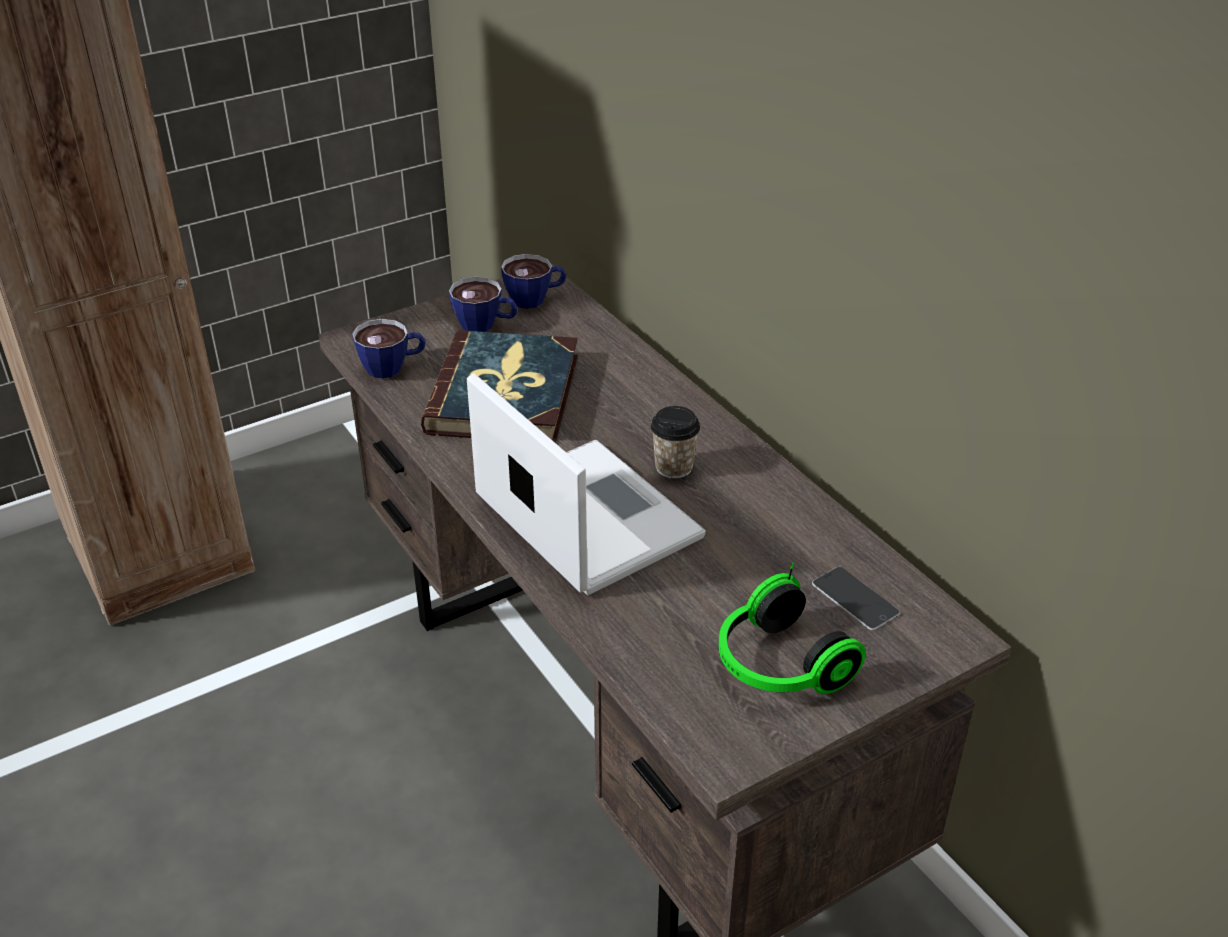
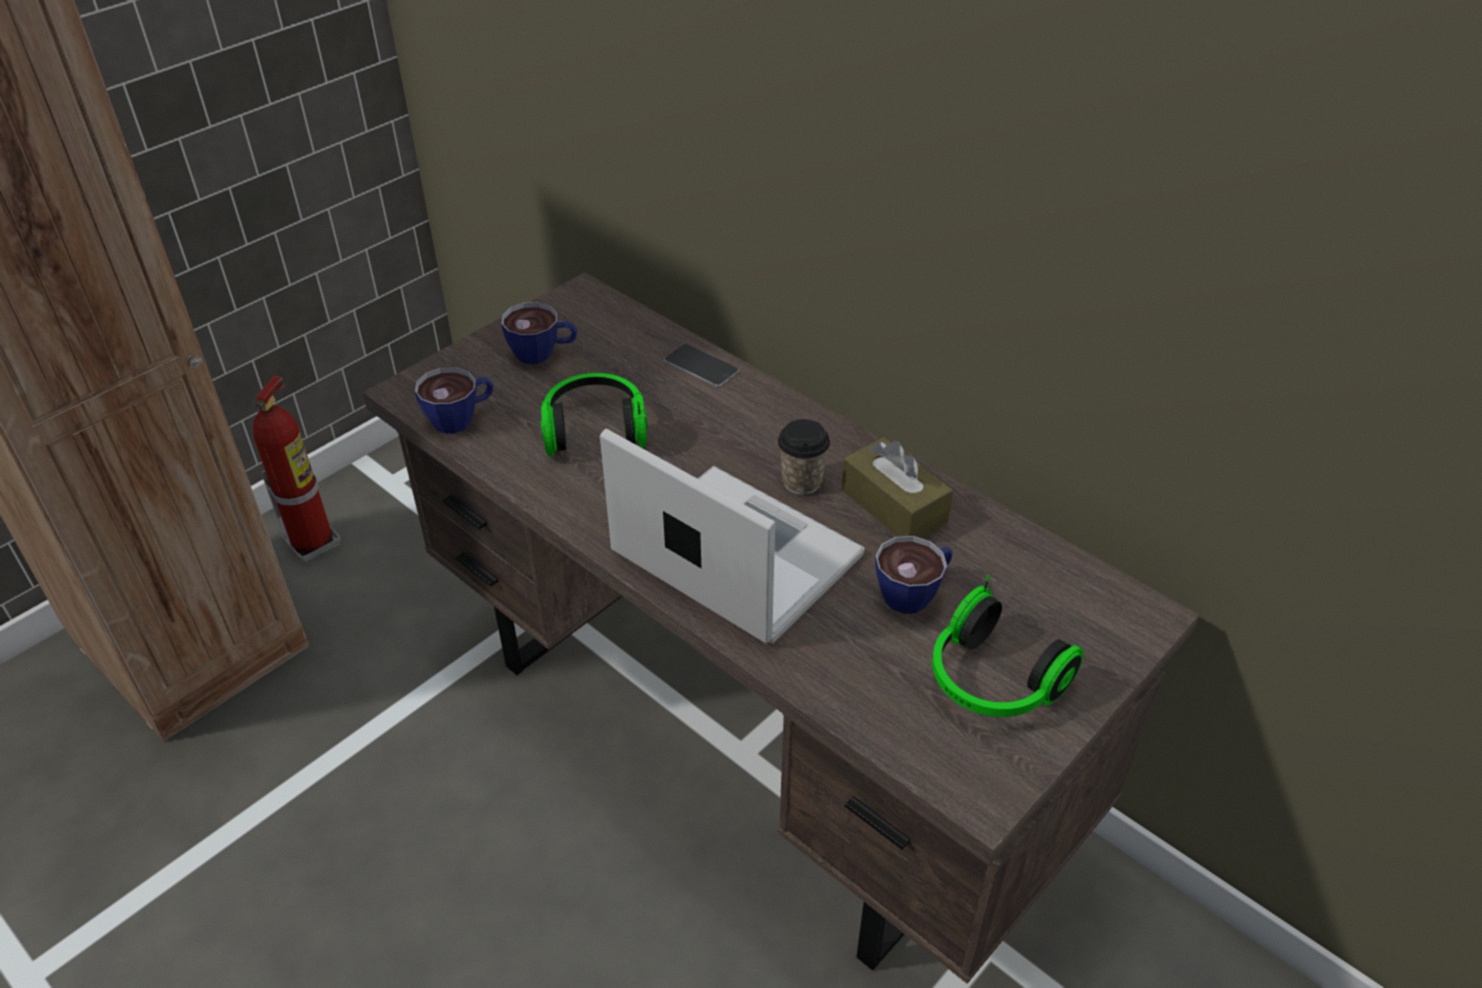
camera: 15 degrees left, 5 degrees up
book [421,330,578,443] -> headphones [541,373,648,456]
cup [501,254,567,309] -> cup moved to [875,536,953,614]
phone [812,567,900,631] -> phone moved to [664,344,739,387]
none -> fire extinguisher [253,376,341,563]
none -> brown tissue box [842,437,953,538]

